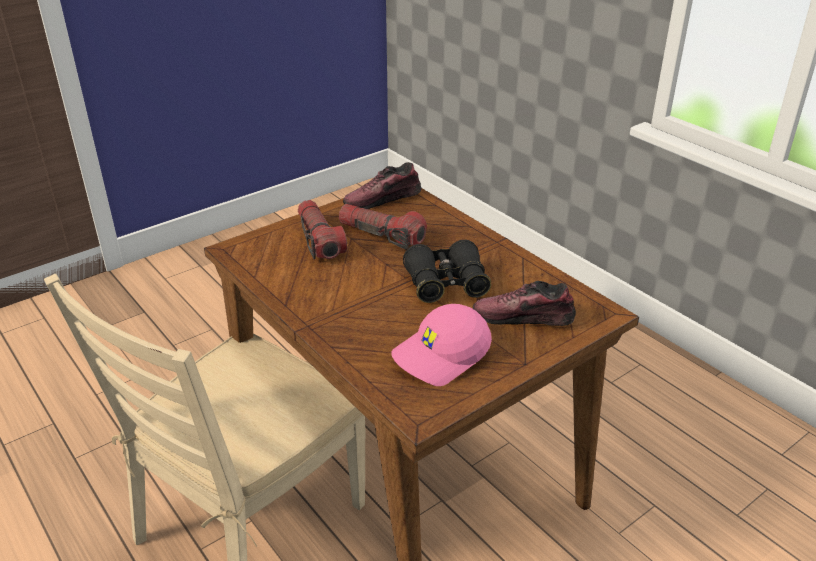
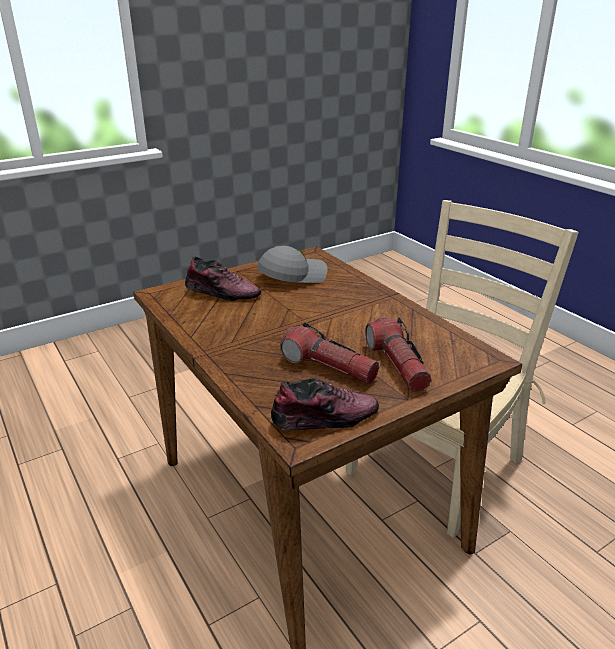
camera: 175 degrees left, 5 degrees down
pink cap [391,304,492,386] -> grey cap [257,246,327,283]
black binoculars [403,240,491,303] -> none

